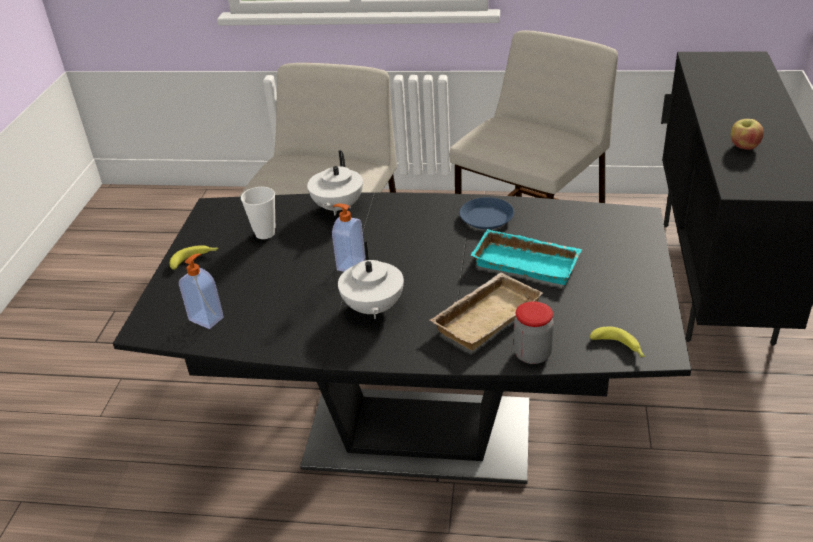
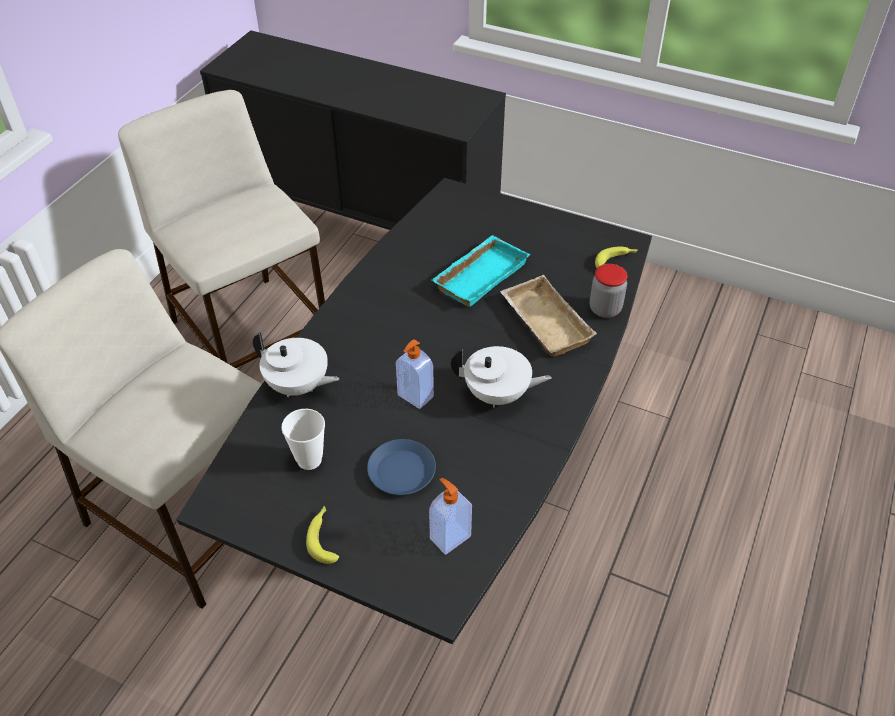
camera: 75 degrees left, 10 degrees up
blue plate [459,197,514,229] -> blue plate moved to [367,439,436,495]
apple [731,119,764,150] -> none

